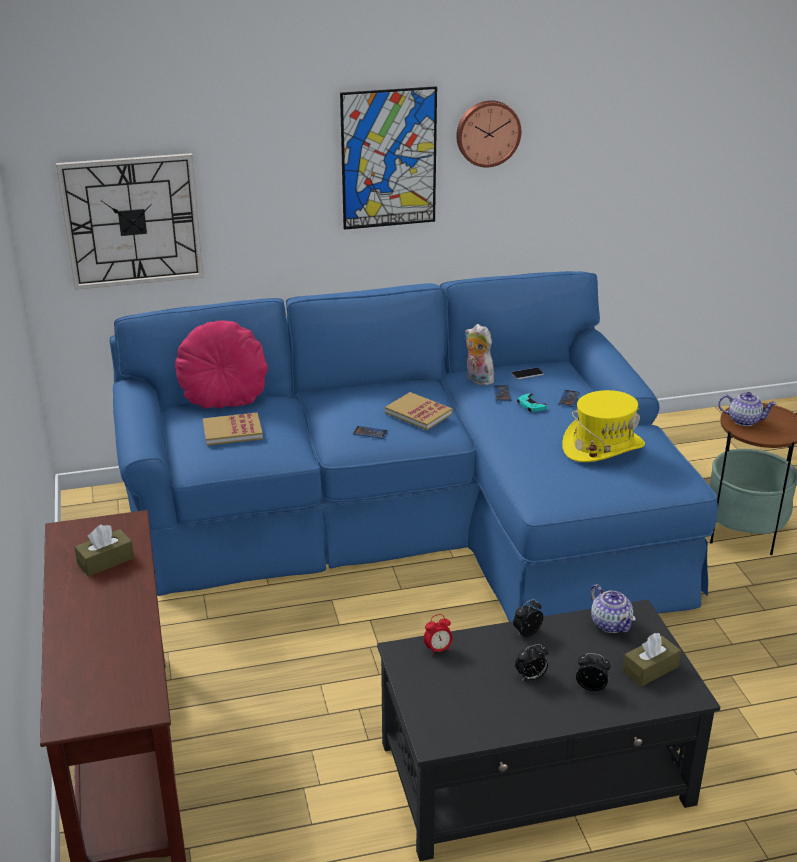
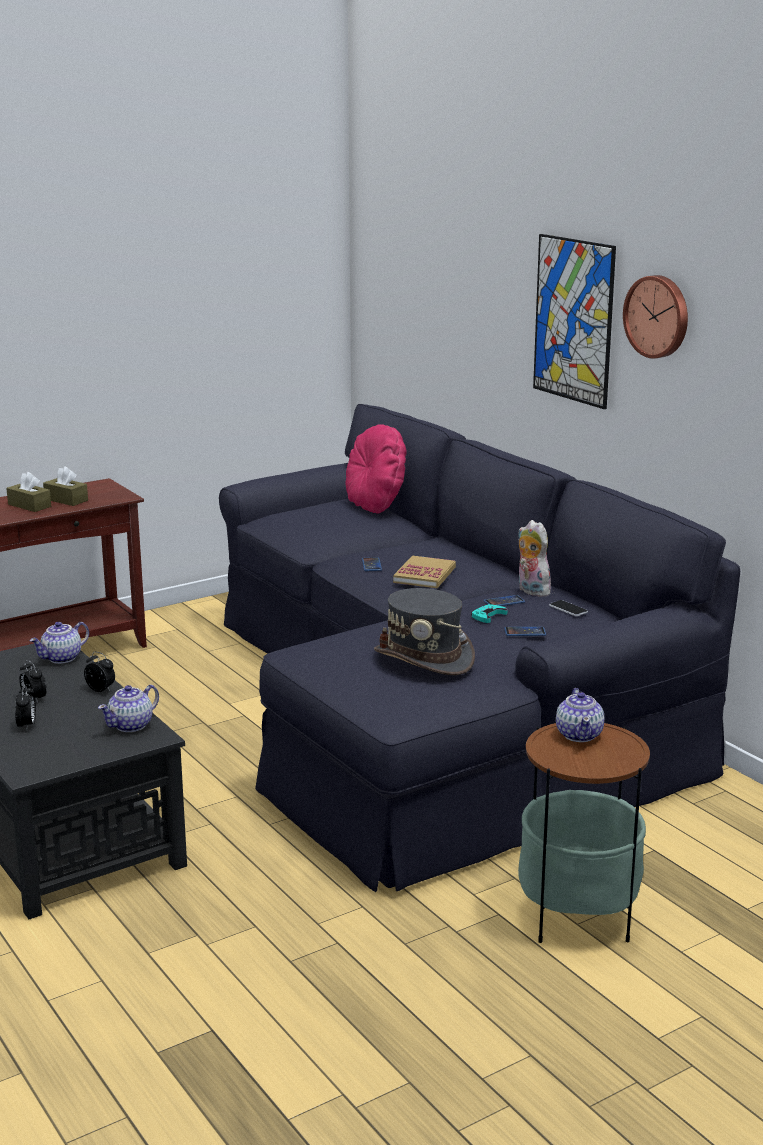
camera: 70 degrees right, 10 degrees down
wall clock [56,153,204,290] -> none
blue sofa [110,271,718,622] -> black sofa [219,404,740,892]
book [203,412,263,446] -> none
alarm clock [424,614,452,656] -> teapot [30,622,89,664]
plush toy [465,324,494,385] -> plush toy turned 60 degrees counterclockwise [518,520,551,597]
yellow hat [562,390,645,462] -> grey hat [374,588,475,675]
brown tissue box [622,633,681,687] -> brown tissue box moved to [6,472,51,512]

